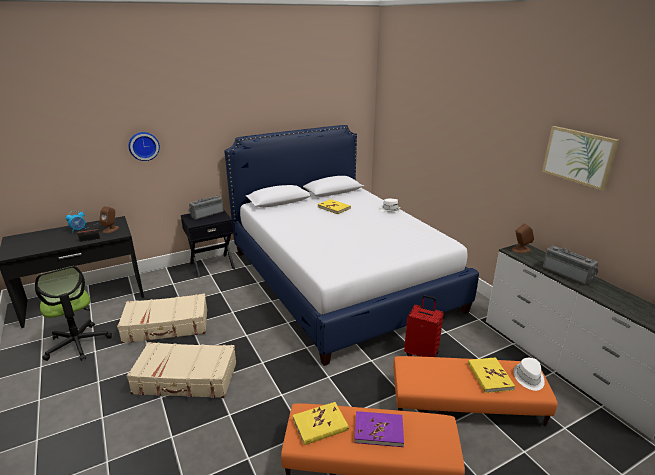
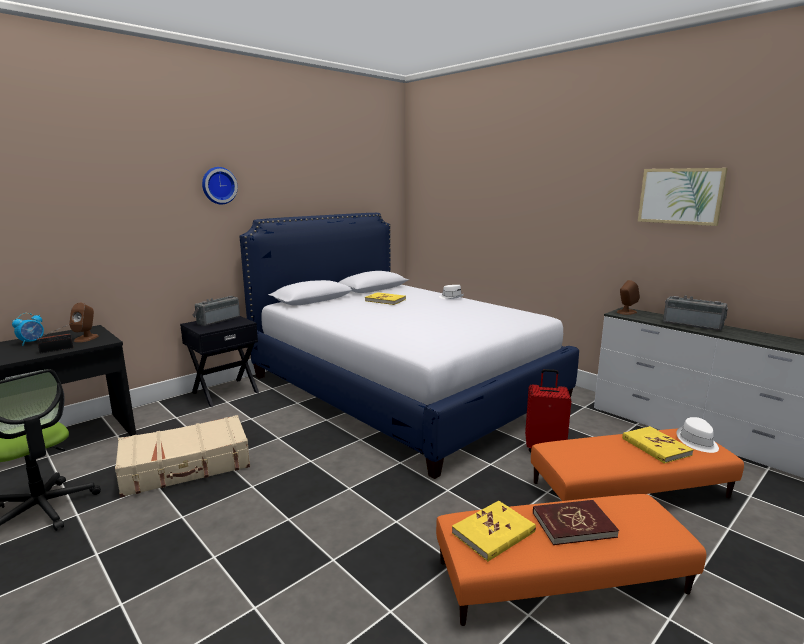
camera: 15 degrees left, 10 degrees down
beige suitcase [127,342,236,398] -> none
wall clock [129,132,160,161] -> wall clock moved to [202,167,238,204]
purple book [354,411,404,447] -> red book [533,500,619,545]

